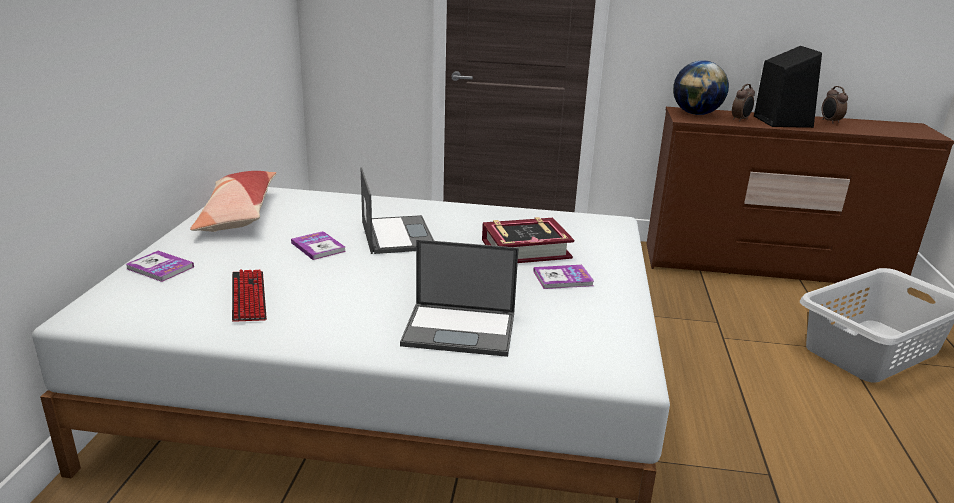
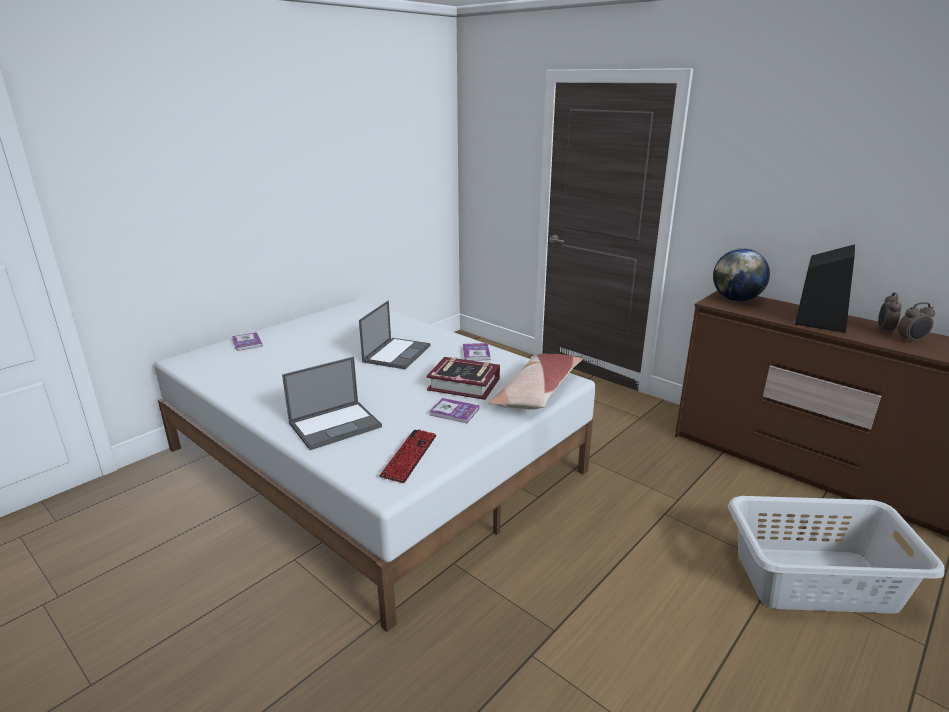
camera: 35 degrees right, 0 degrees up
pillow [190,171,276,232] -> pillow moved to [489,354,582,410]
keyboard [232,270,267,322] -> keyboard moved to [379,429,436,483]
book [291,231,346,260] -> book moved to [463,343,491,361]
laptop [400,239,519,357] -> laptop turned 75 degrees counterclockwise [282,357,382,450]
alarm clock [732,84,755,122] -> alarm clock moved to [898,302,935,343]

